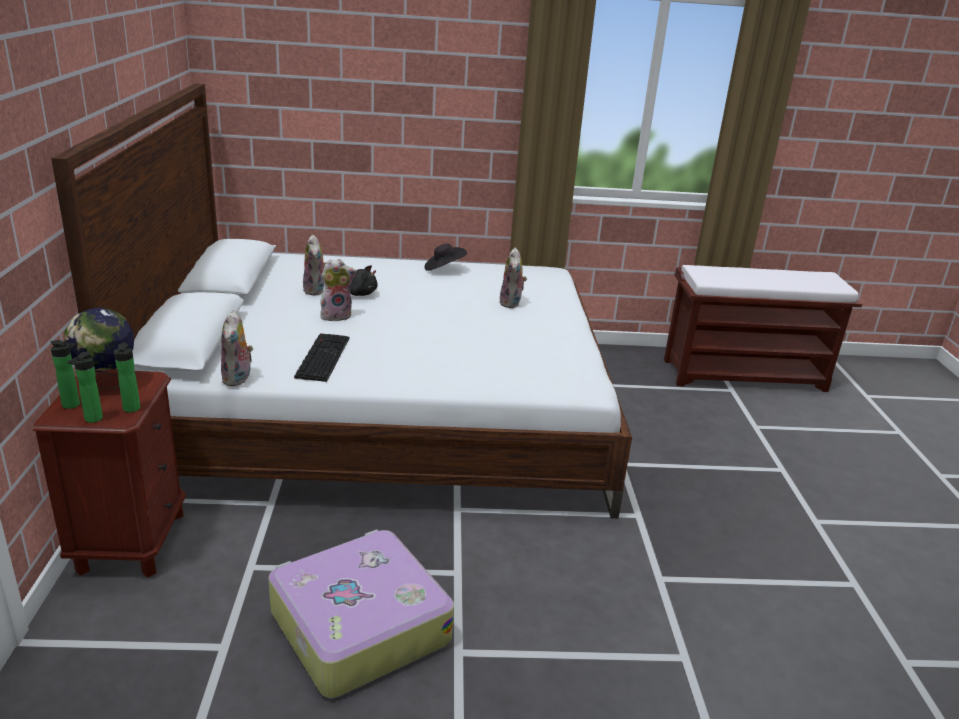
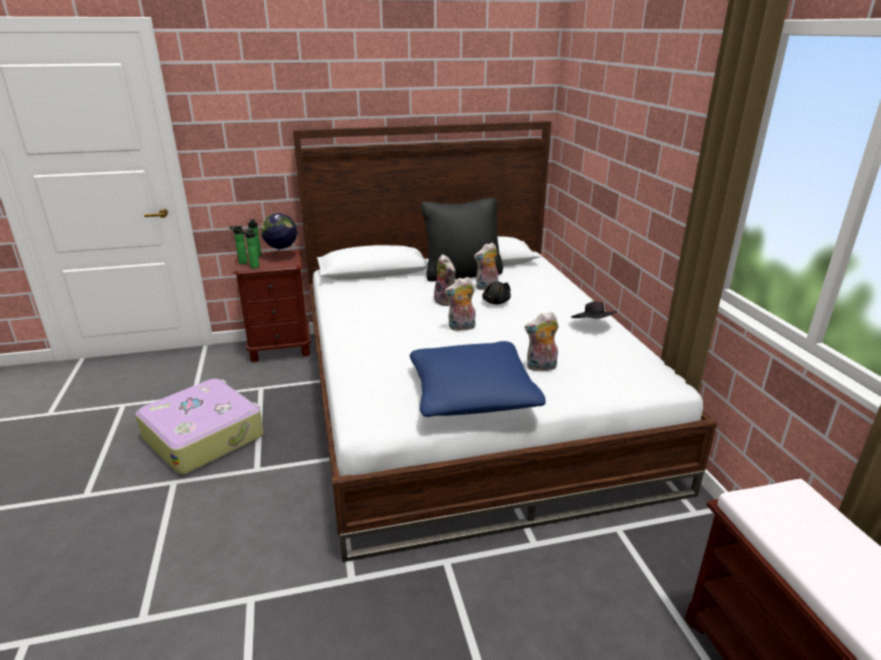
camera: 80 degrees right, 0 degrees up
plush toy [221,310,253,386] -> plush toy moved to [444,277,476,331]
keyboard [294,333,349,382] -> none
none -> blue pillow [410,341,545,417]
none -> black pillow [421,198,503,282]

